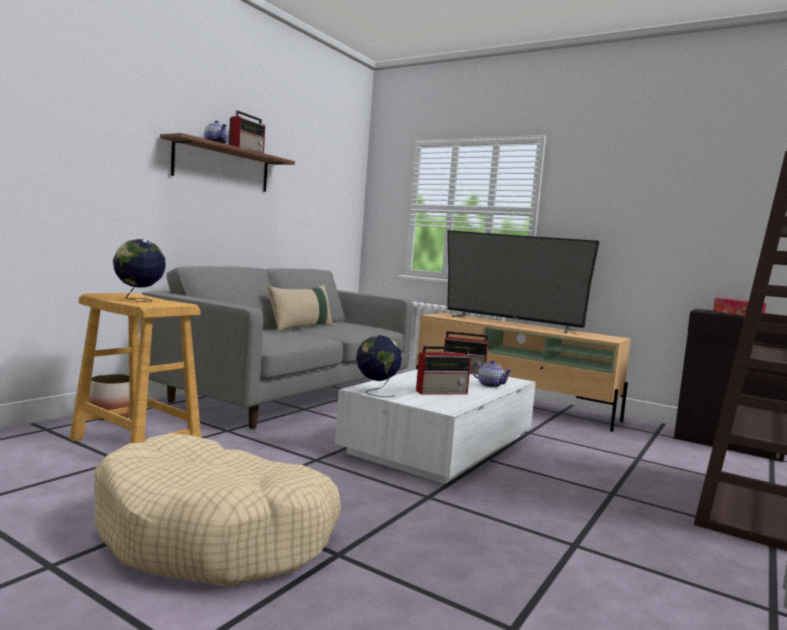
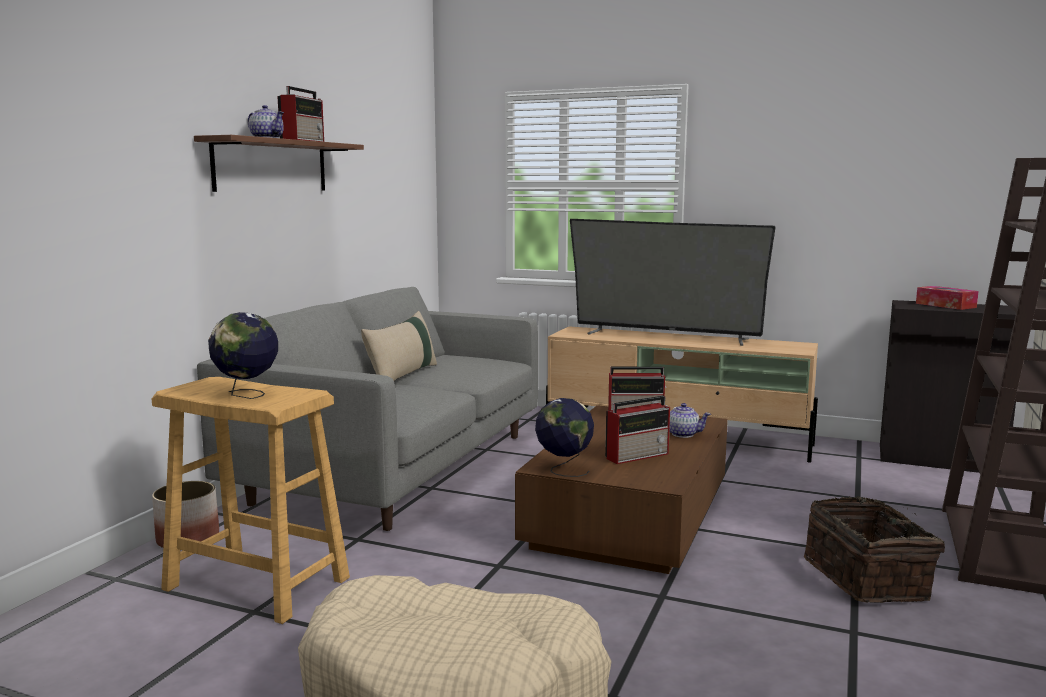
camera: 10 degrees left, 5 degrees up
white coffee table [335,369,536,484] -> brown coffee table [515,405,728,574]
none -> basket [804,497,945,603]

